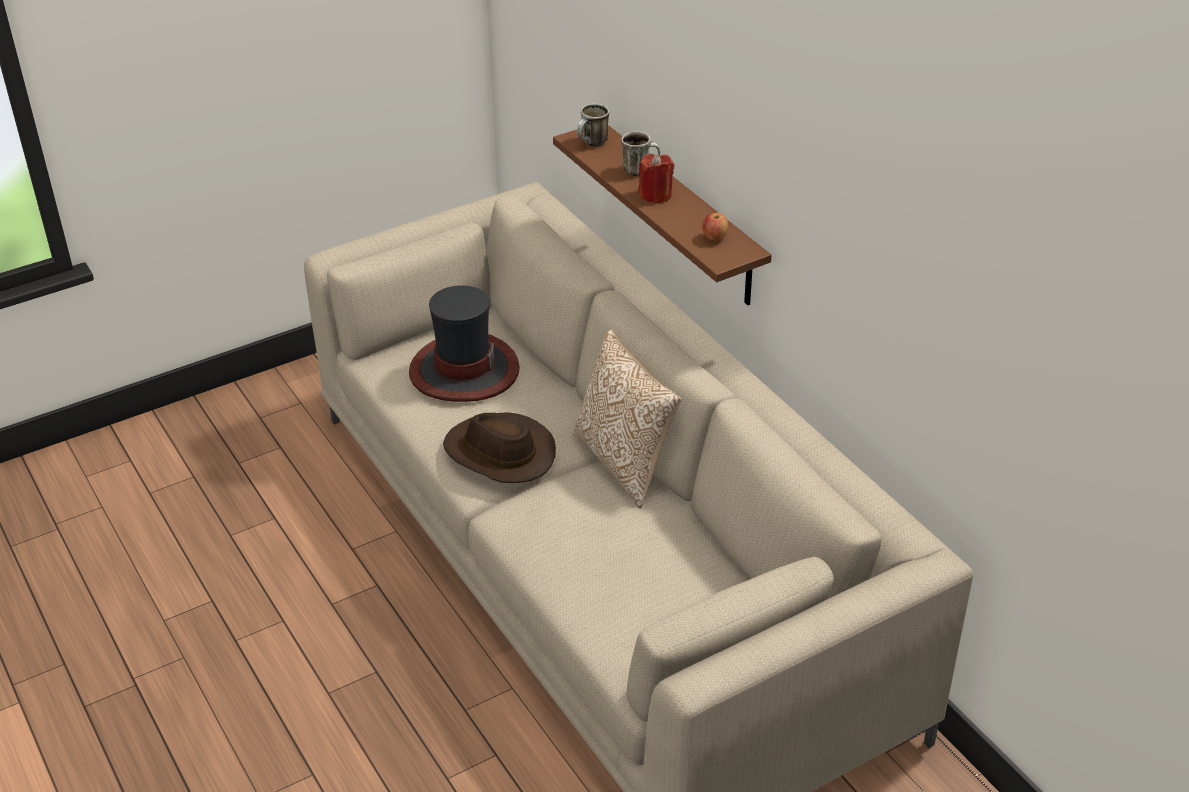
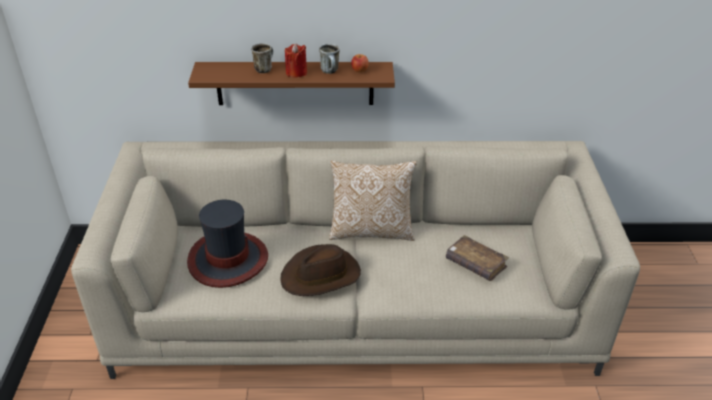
camera: 60 degrees left, 0 degrees up
mug [577,103,609,147] -> mug moved to [319,44,340,74]
none -> brown book [446,235,509,281]

